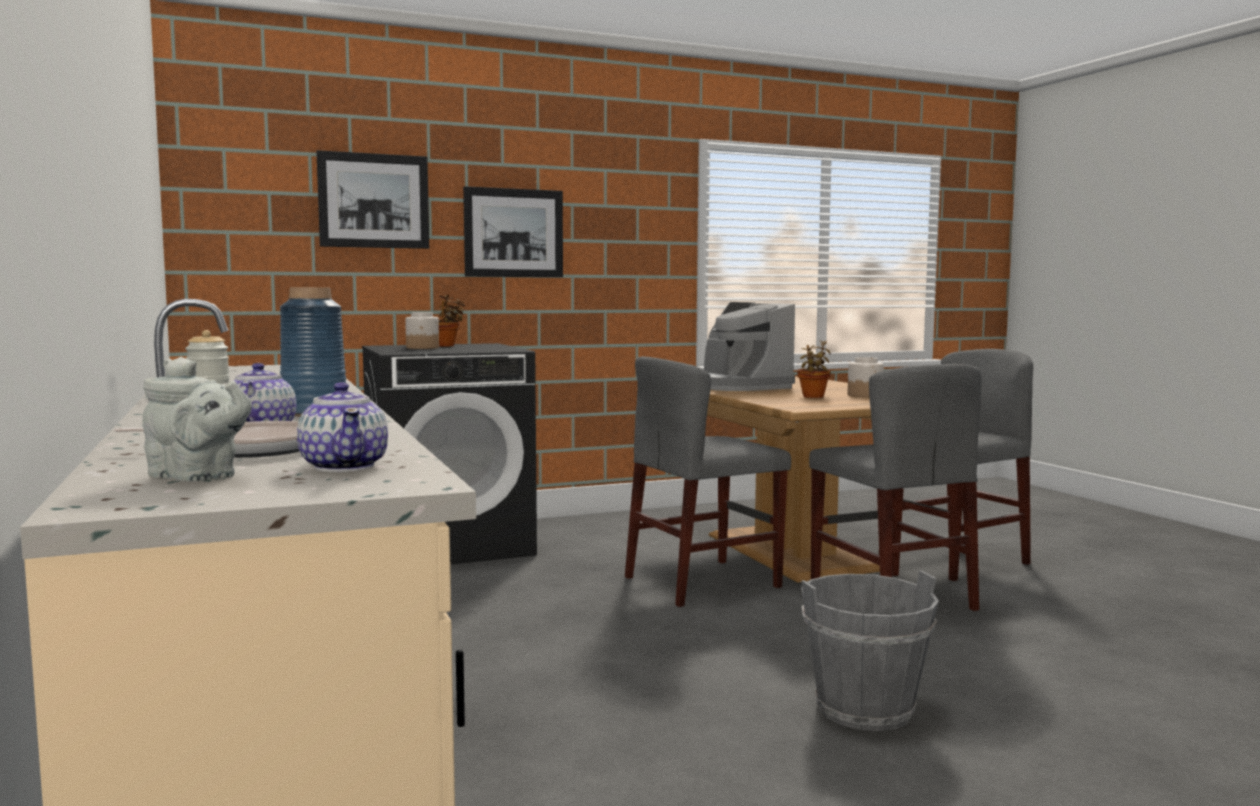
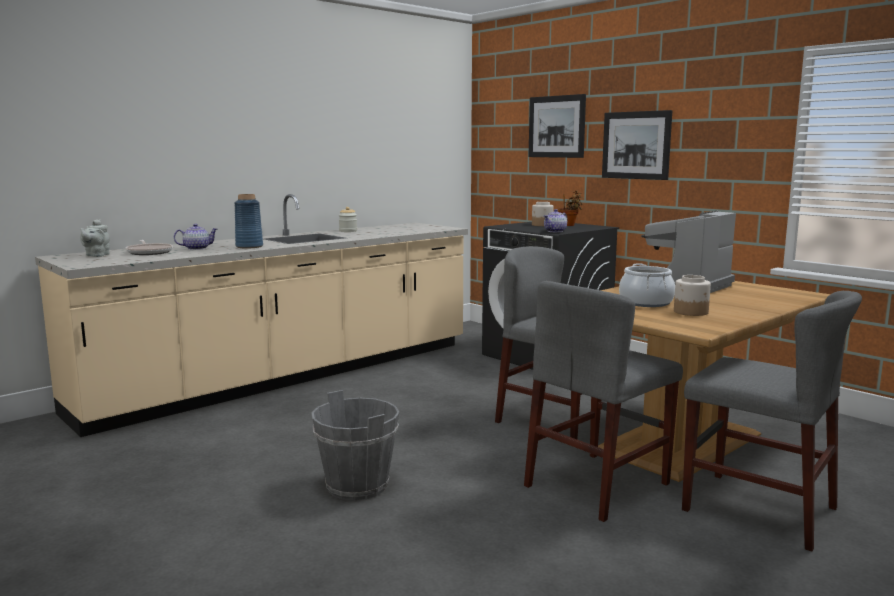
camera: 70 degrees right, 5 degrees up
teapot [297,382,388,472] -> teapot moved to [544,209,568,232]
potted plant [797,340,831,398] -> cooking pot [619,264,675,307]

